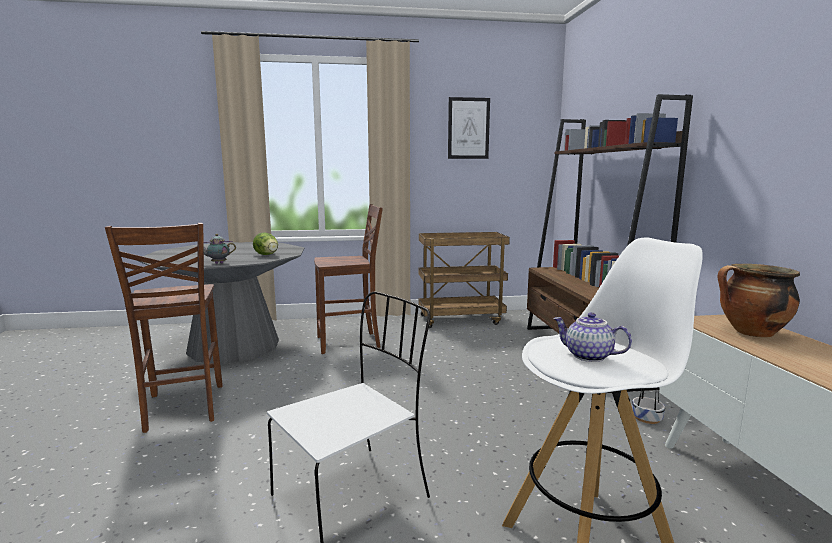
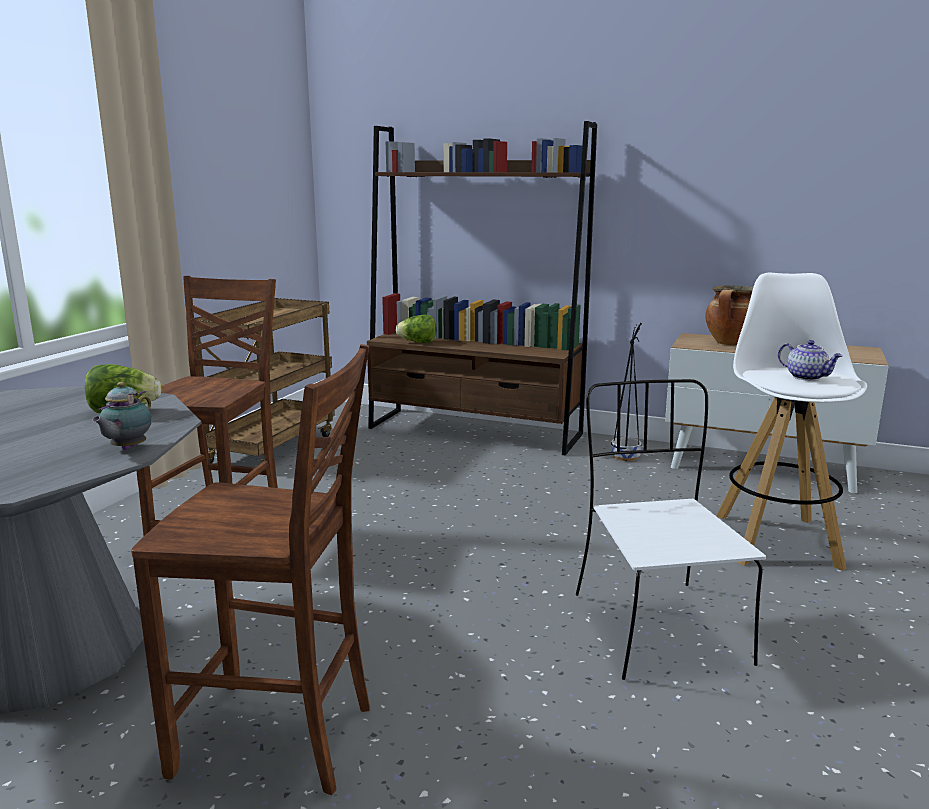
camera: 60 degrees left, 5 degrees up
picture [448,97,490,159] -> none
teapot [553,312,632,362] -> teapot turned 105 degrees counterclockwise [778,340,843,381]
none -> lettuce [396,315,436,343]

